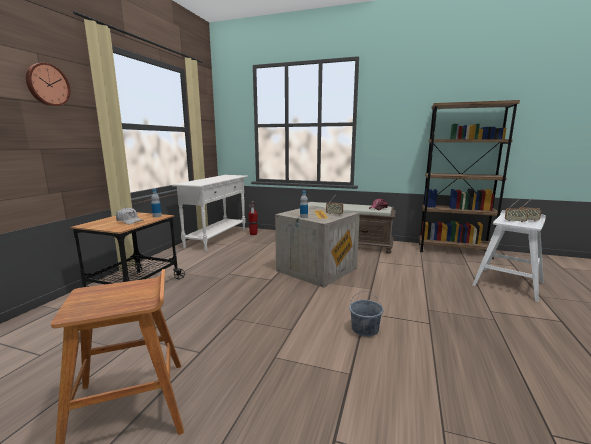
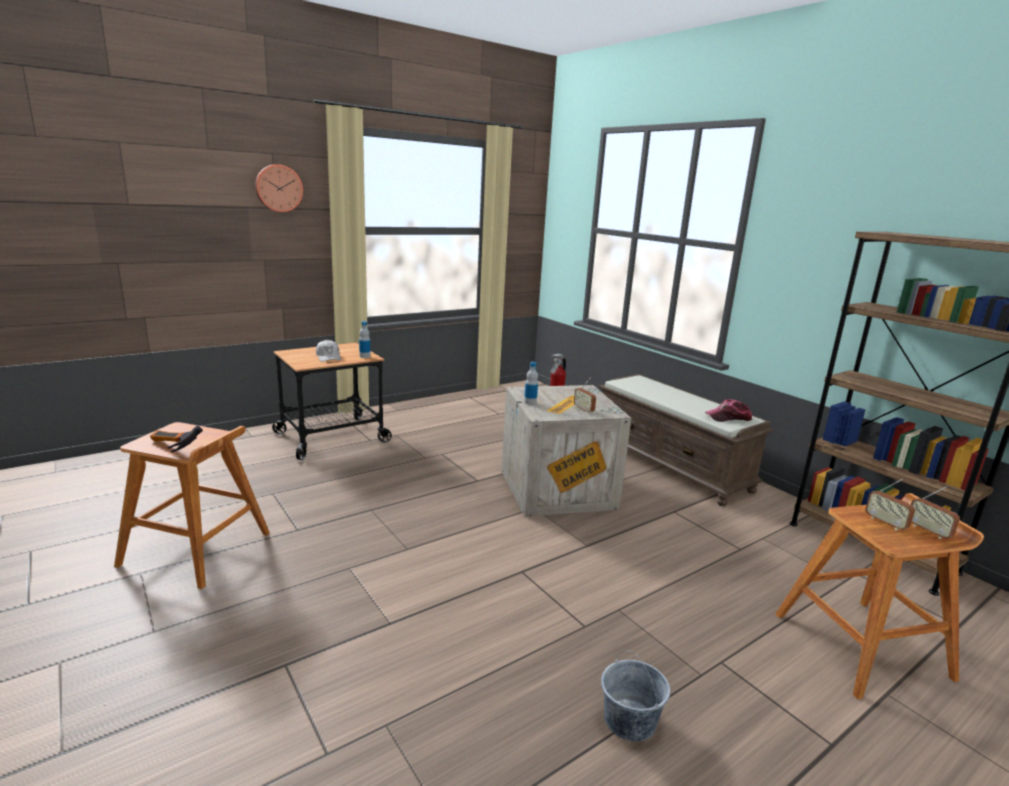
camera: 35 degrees right, 5 degrees up
white console table [172,175,248,251] -> none
grey bucket [349,291,384,337] -> grey bucket moved to [601,650,670,742]
white stool [472,210,546,302] -> brown stool [775,493,984,699]
none -> hammer [150,426,203,452]

